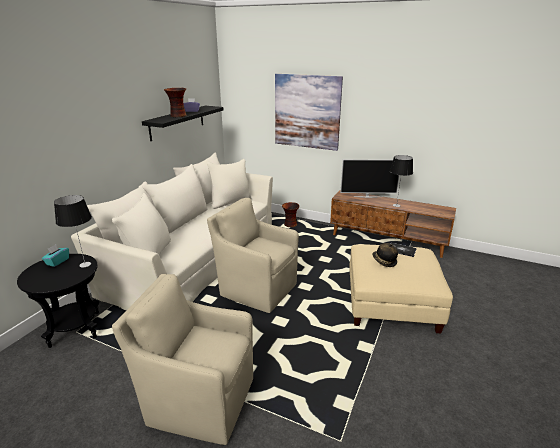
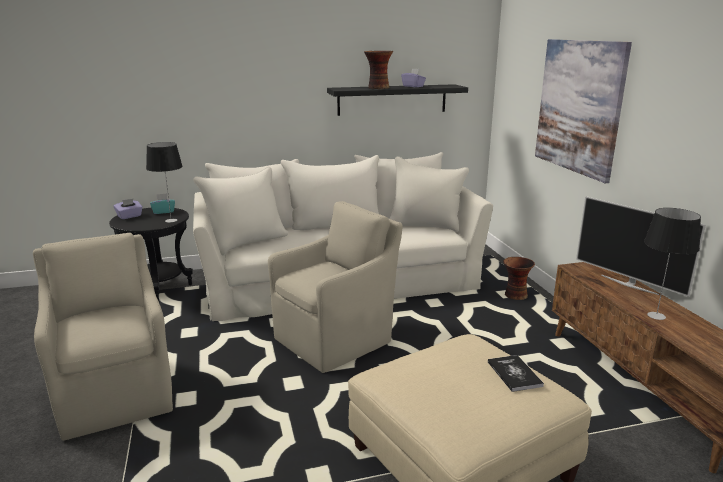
camera: 50 degrees right, 5 degrees down
beige armchair [207,198,299,313] -> beige armchair turned 60 degrees clockwise [268,201,402,373]
hat [372,243,398,267] -> none
none -> purple tissue box [114,199,143,219]

